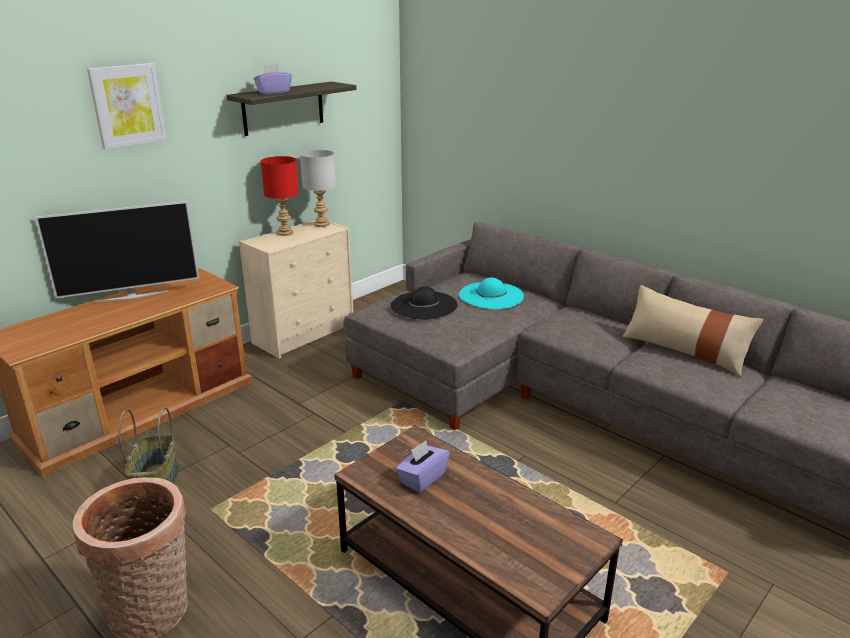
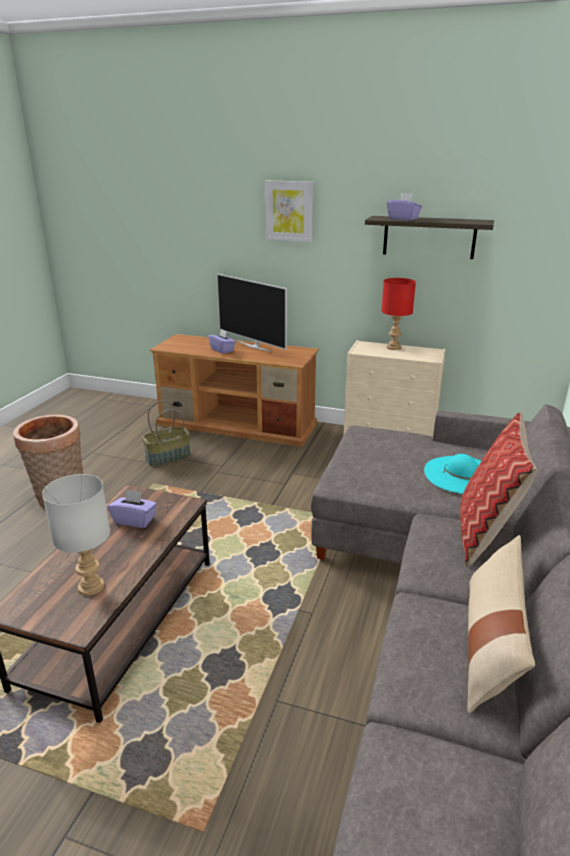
camera: 65 degrees right, 0 degrees up
grey table lamp [300,150,336,227] -> grey table lamp moved to [42,474,110,596]
black hat [391,286,458,320] -> none
none -> purple tissue box [208,329,236,354]
none -> pillow [460,412,538,567]

